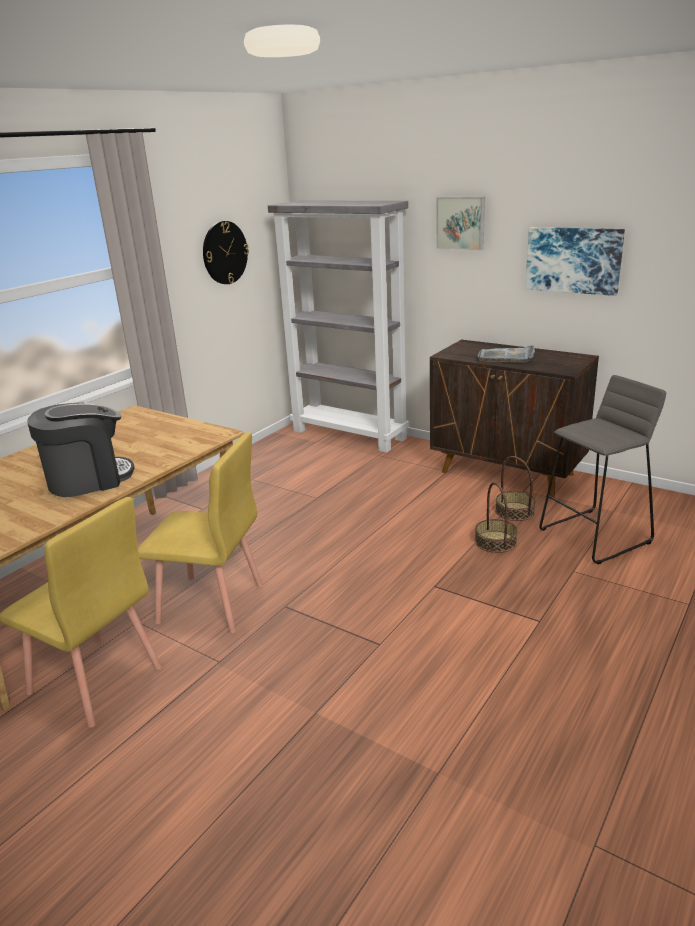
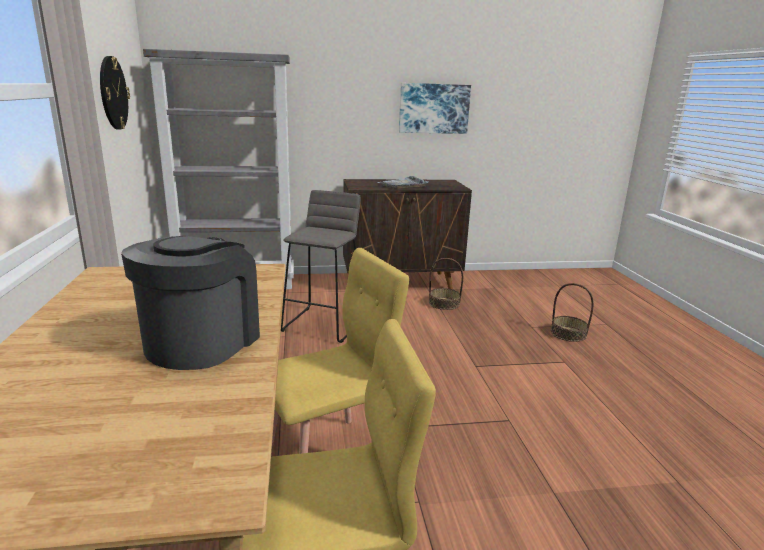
camera: 45 degrees left, 5 degrees down
picture [436,197,485,250] -> none
basket [475,482,518,553] -> basket moved to [551,283,594,342]
grey stool [539,375,666,564] -> grey stool moved to [281,190,361,343]

